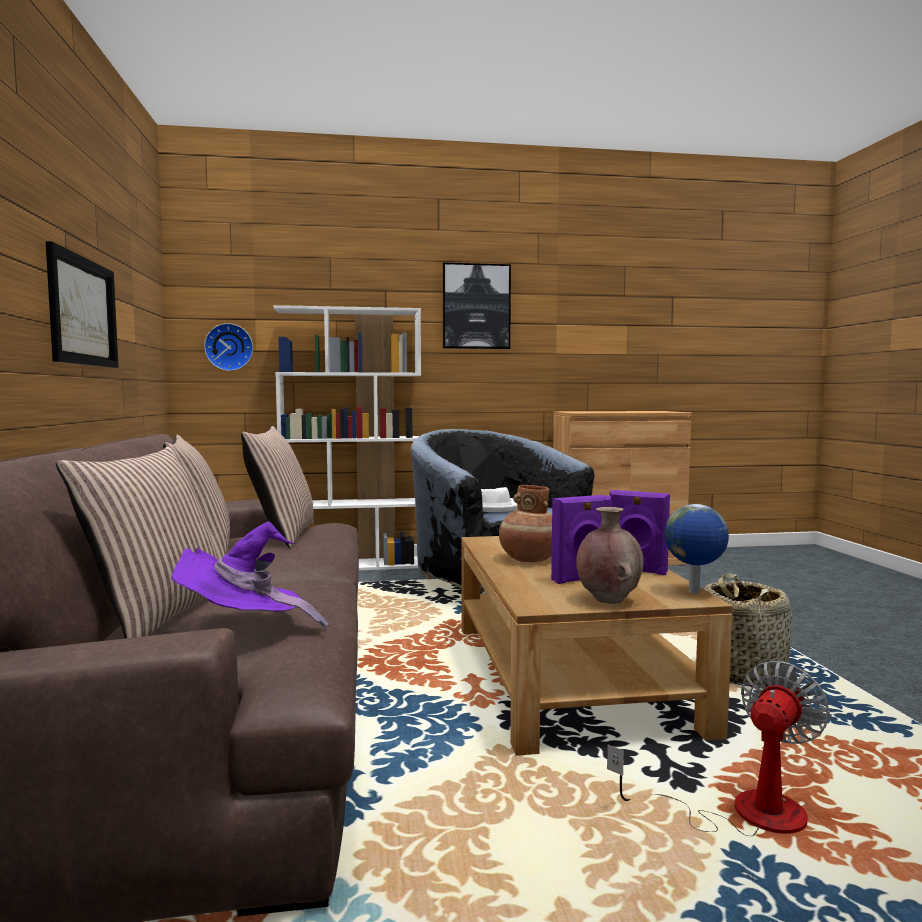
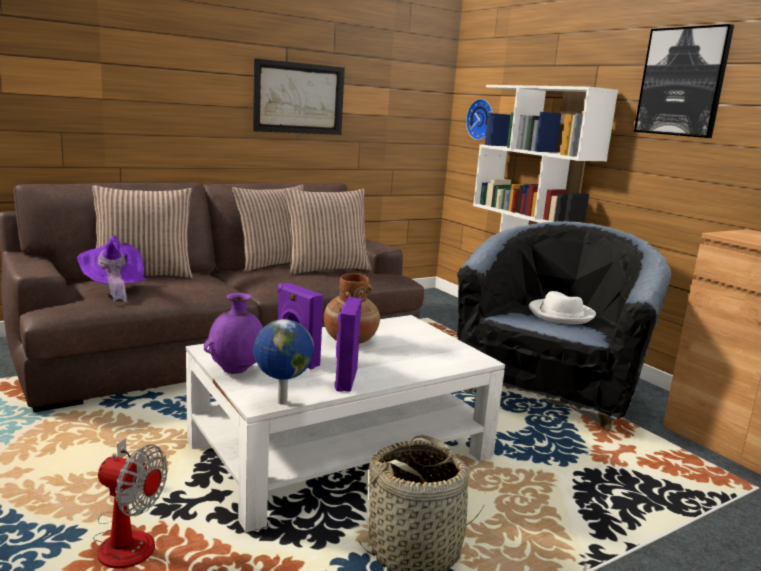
camera: 65 degrees right, 10 degrees up
brown coffee table [461,536,733,756] -> white coffee table [186,315,505,532]
brown vase [576,507,644,604] -> purple vase [204,293,263,374]

